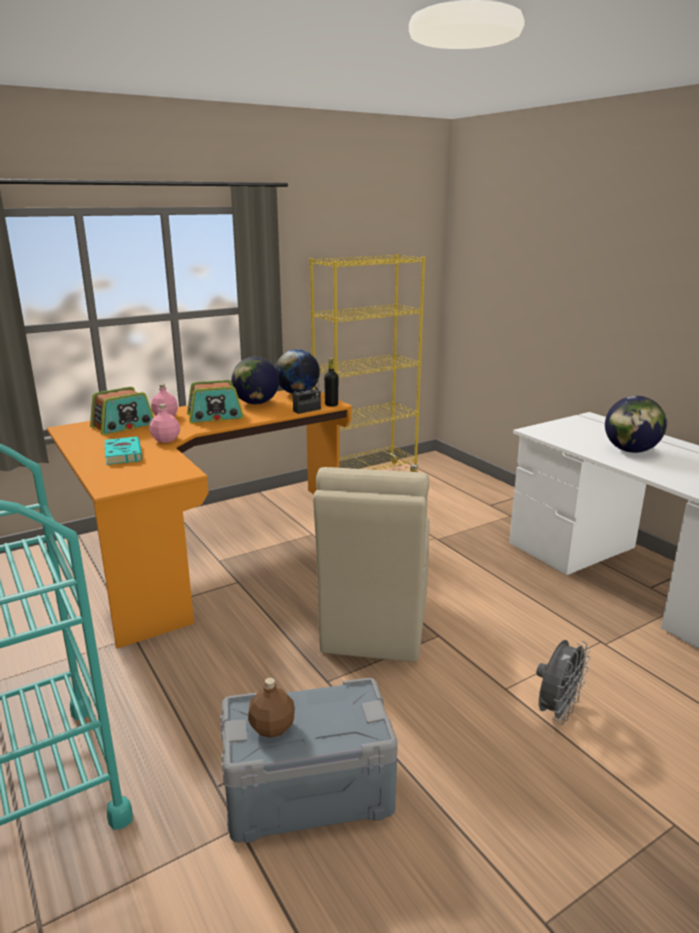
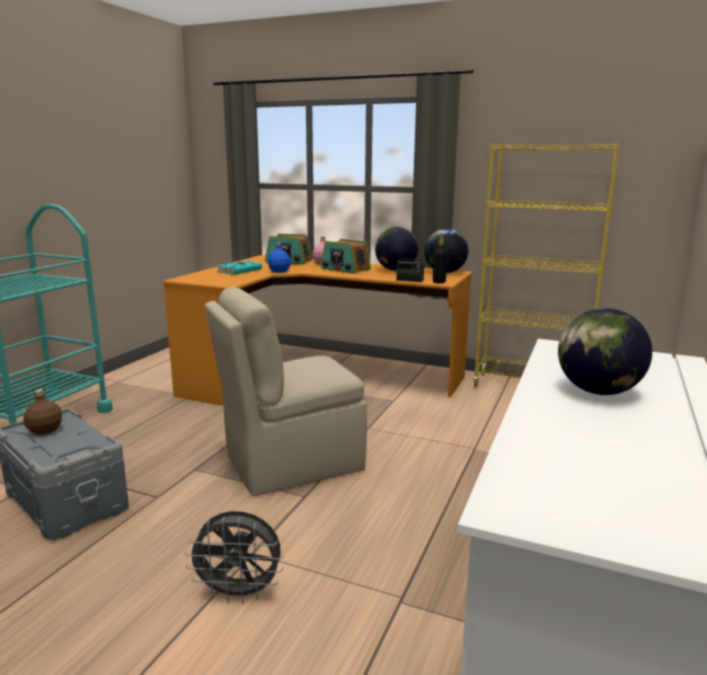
camera: 55 degrees right, 5 degrees down
pink bottle [149,404,180,443] -> blue bottle [268,242,291,273]

